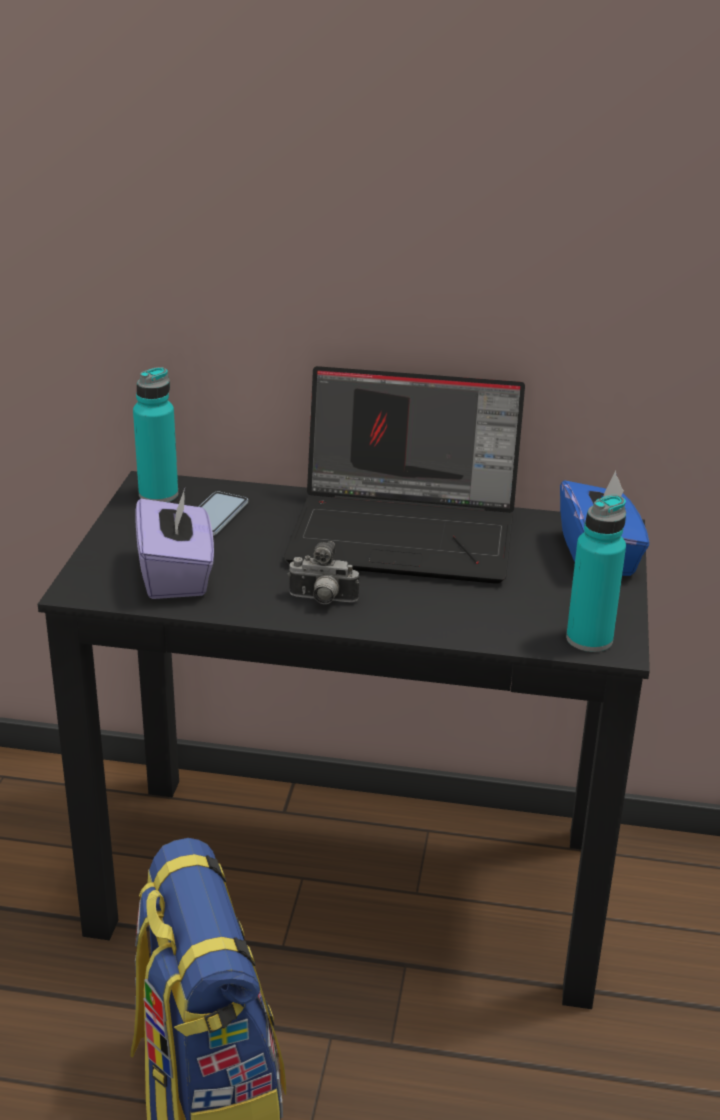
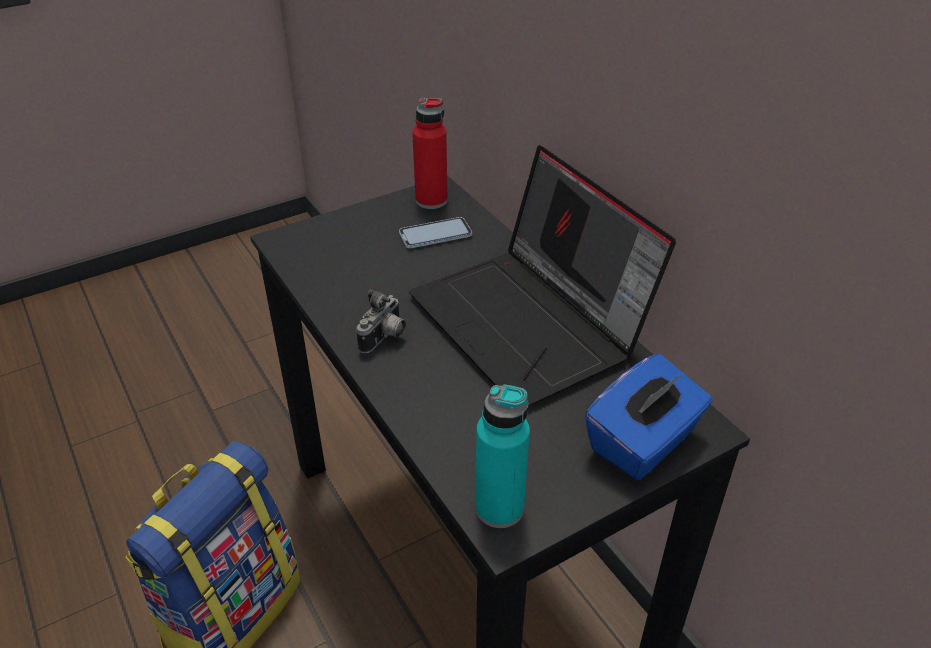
camera: 50 degrees right, 10 degrees up
turquoise bottle [133,367,178,502] -> red bottle [412,98,448,209]
purple tissue box [135,488,214,599] -> none
camera [287,541,359,604] -> camera turned 120 degrees counterclockwise [356,289,406,353]

